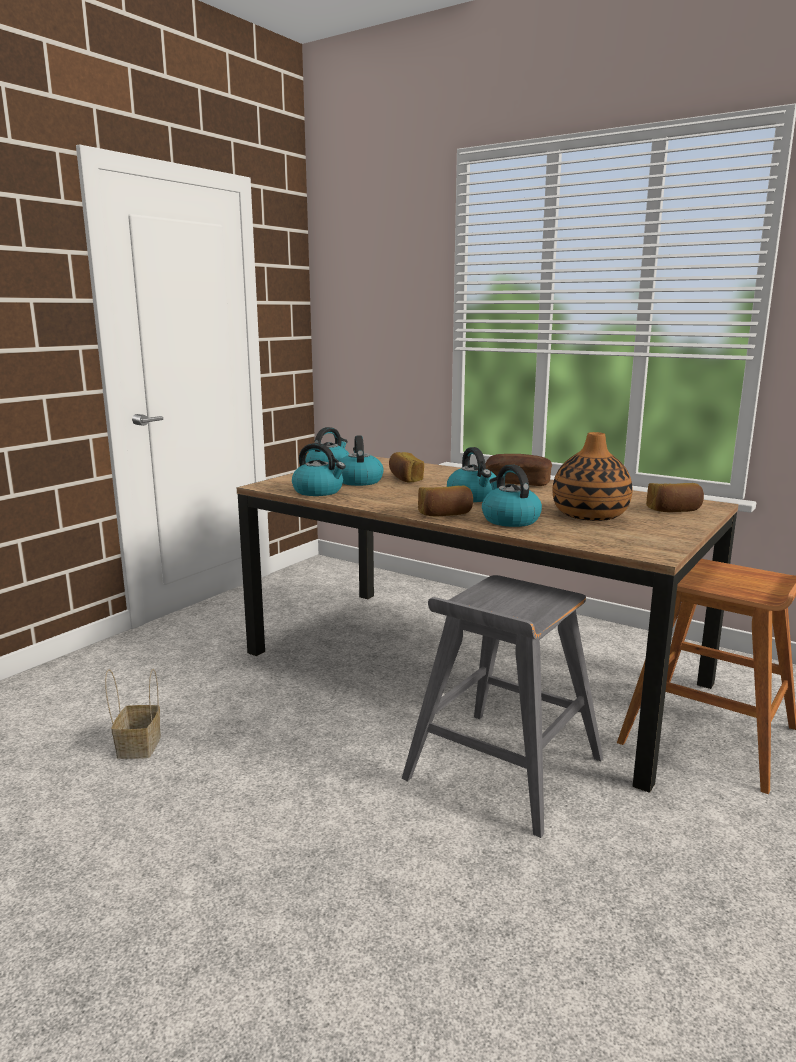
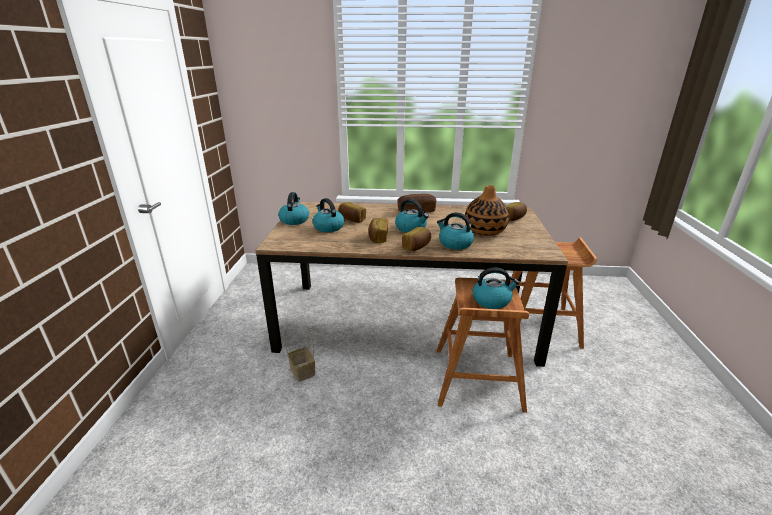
camera: 30 degrees left, 10 degrees up
basket [105,669,161,759] -> basket moved to [284,329,315,382]
kettle [292,443,346,496] -> kettle moved to [473,268,520,309]
grey stool [402,575,603,838] -> brown stool [437,278,529,413]
none -> bread [368,218,388,243]

